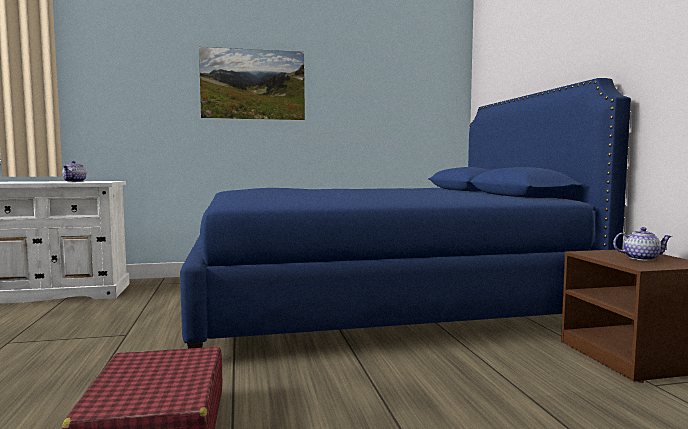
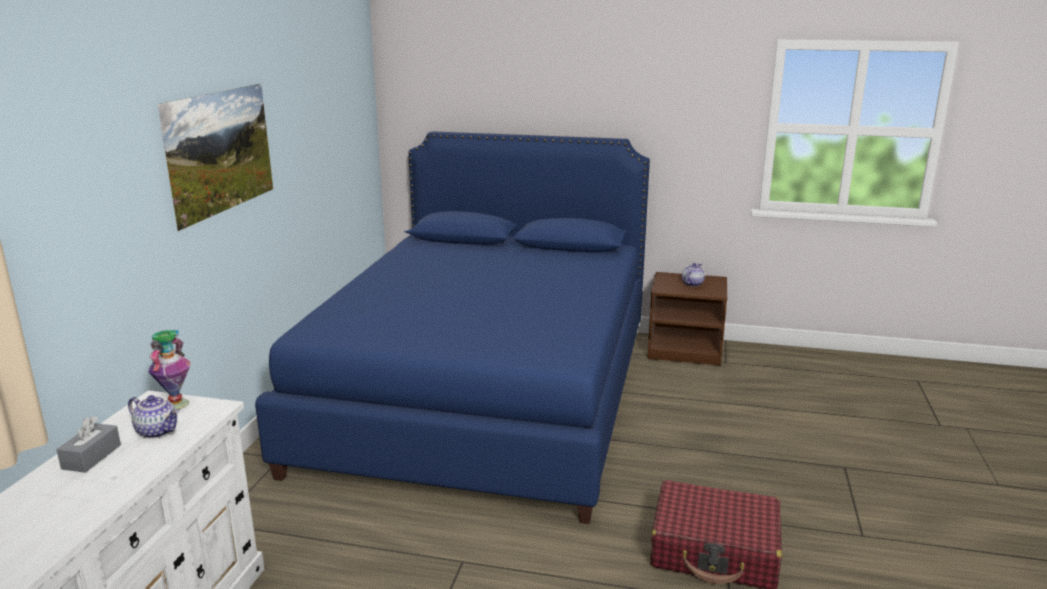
camera: 65 degrees left, 15 degrees up
none -> grey tissue box [56,416,121,473]
none -> vase [148,330,190,410]

